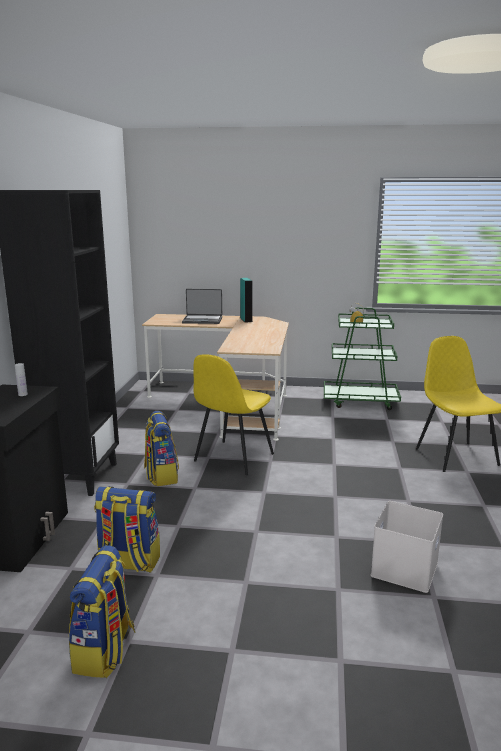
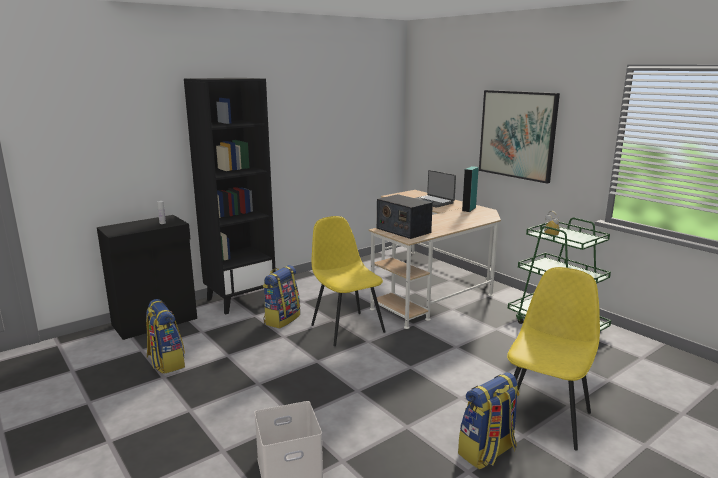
camera: 45 degrees right, 0 degrees up
backpack [69,545,136,678] -> backpack moved to [458,372,520,469]
yellow chair [194,354,274,475] -> yellow chair turned 75 degrees clockwise [311,216,385,346]
none -> radio [377,194,433,239]
none -> picture [479,90,560,183]

